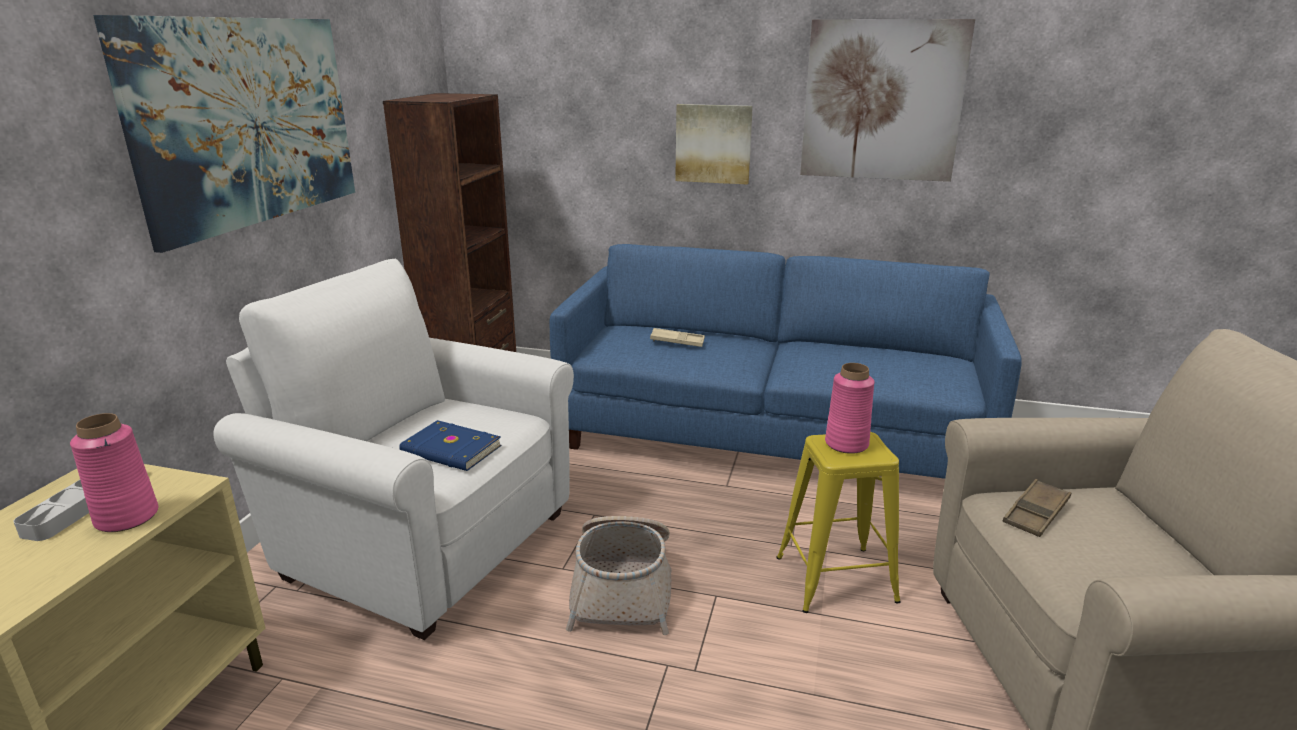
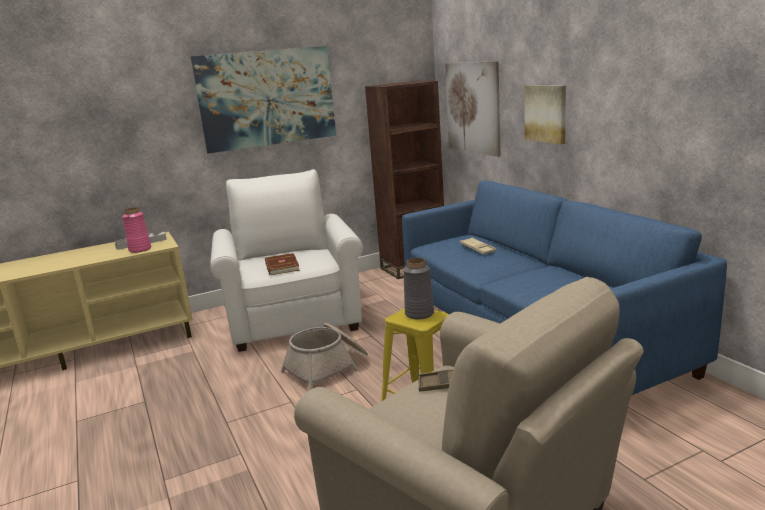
camera: 50 degrees right, 5 degrees down
blue book [399,420,502,471] -> brown book [265,253,300,275]
picture [800,19,975,182] -> picture moved to [445,61,500,157]
pink vase [825,363,875,454] -> grey vase [403,258,434,319]

